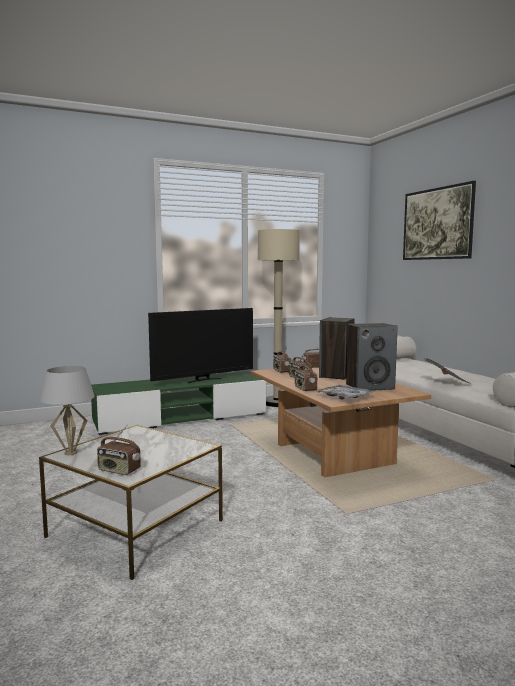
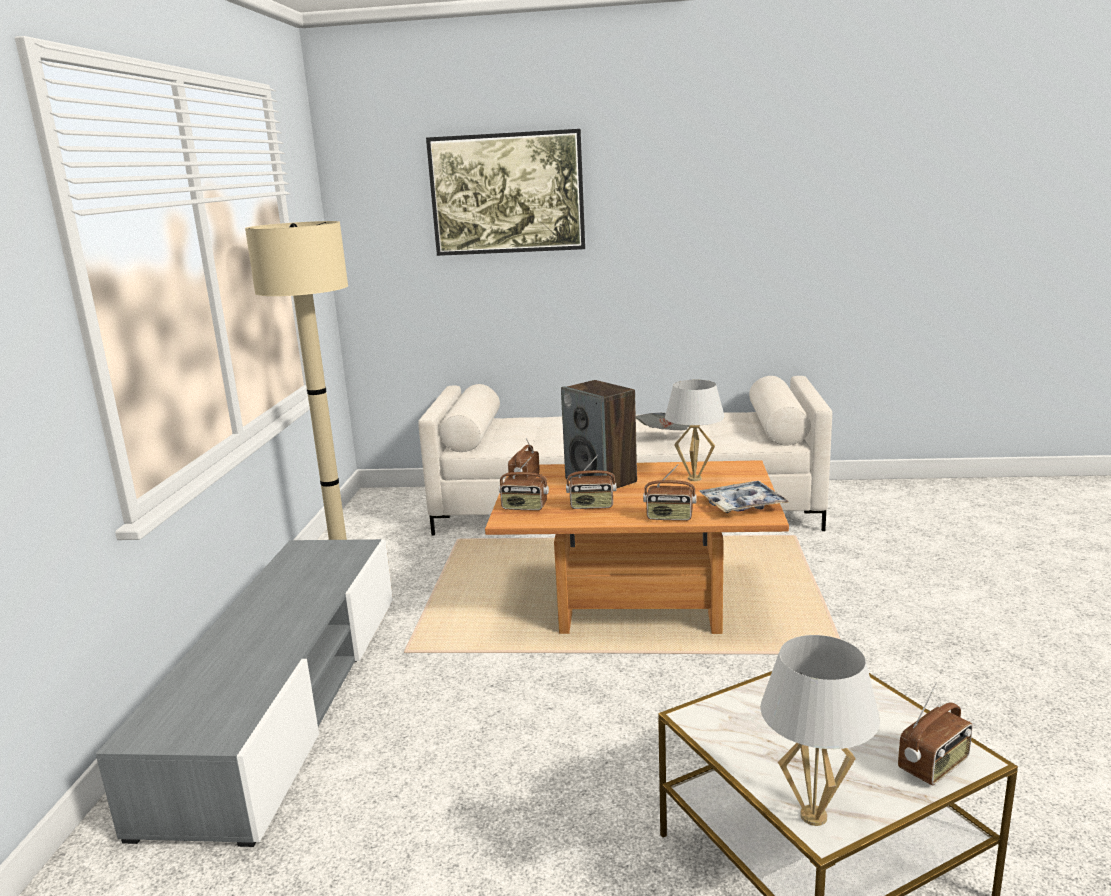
camera: 60 degrees left, 10 degrees up
green tv stand [91,371,266,435] -> grey tv stand [96,539,393,847]
television [148,308,253,383] -> none
speaker [346,323,398,391] -> white table lamp [665,380,725,481]

